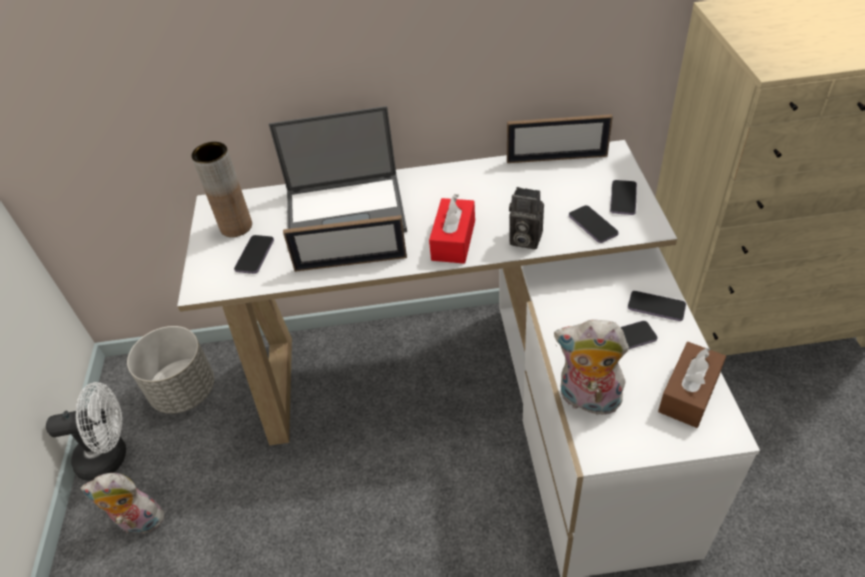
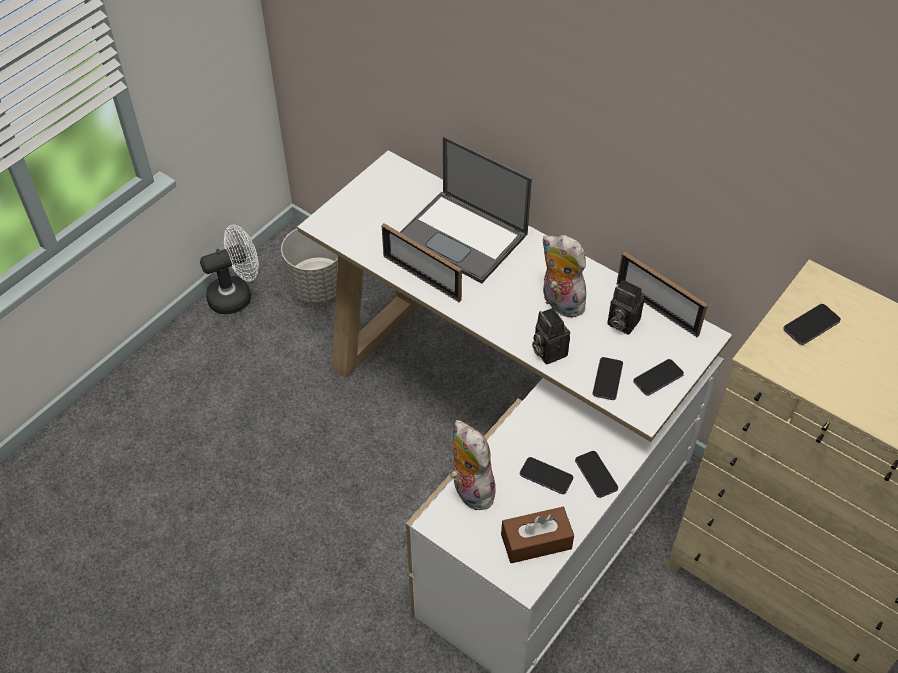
camera: 40 degrees right, 5 degrees up
white fan [46,382,126,481] -> white fan turned 60 degrees counterclockwise [200,225,259,314]
plush toy [80,473,169,538] -> plush toy moved to [542,235,586,318]
brown vase [192,142,252,237] -> none
phone [234,235,274,274] -> phone moved to [783,304,841,345]
red tissue box [429,194,475,264] -> none
none -> camera [607,279,645,335]

